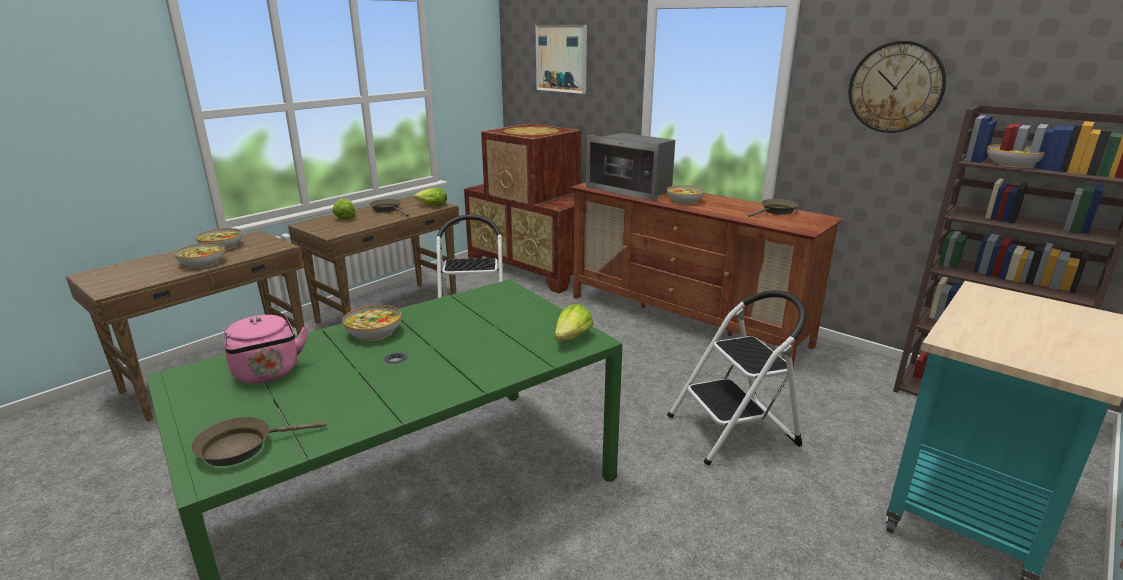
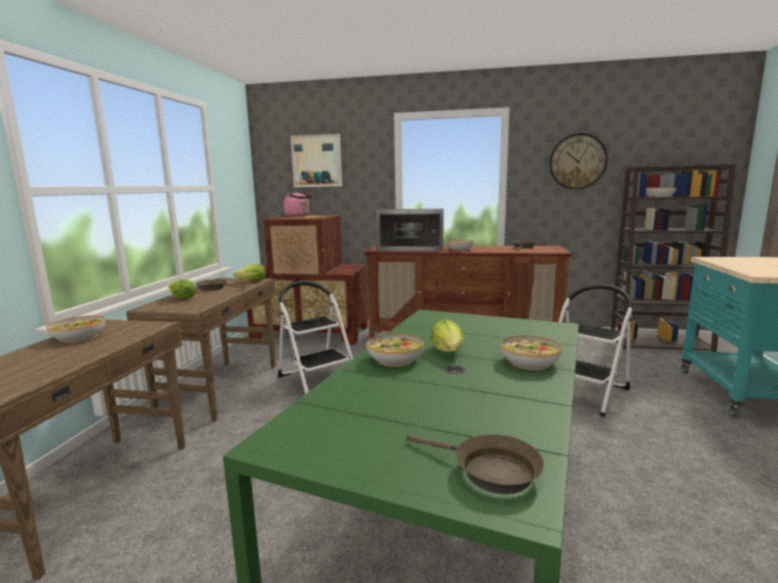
camera: 30 degrees left, 10 degrees down
bowl [174,243,225,268] -> bowl moved to [500,335,562,370]
brown frying pan [191,417,326,466] -> brown frying pan turned 90 degrees counterclockwise [406,434,544,494]
pink kettle [223,315,308,384] -> pink kettle moved to [284,192,313,217]
lettuce [554,304,594,341] -> lettuce moved to [431,319,464,352]

